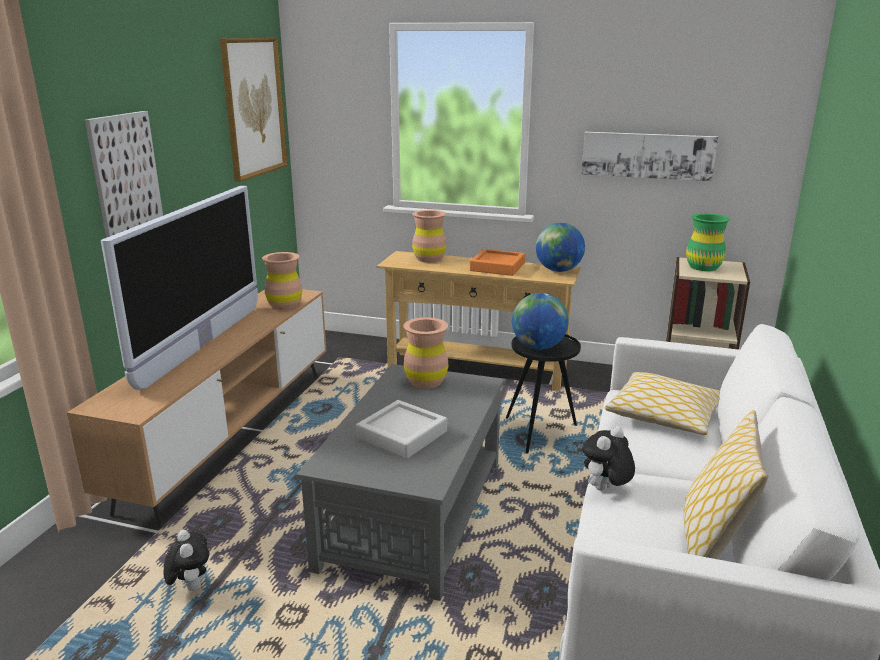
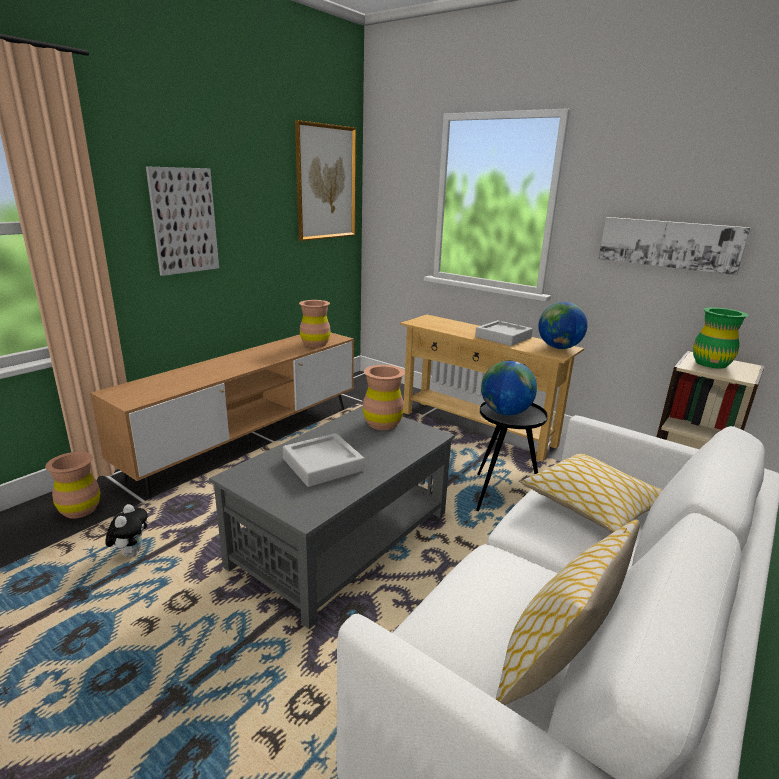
camera: 20 degrees right, 0 degrees up
television [101,186,258,390] -> none
brown vase [412,210,446,263] -> brown vase moved to [45,452,100,519]
orange tray [470,249,525,276] -> grey tray [475,320,533,346]
plush toy [582,426,635,491] -> none

